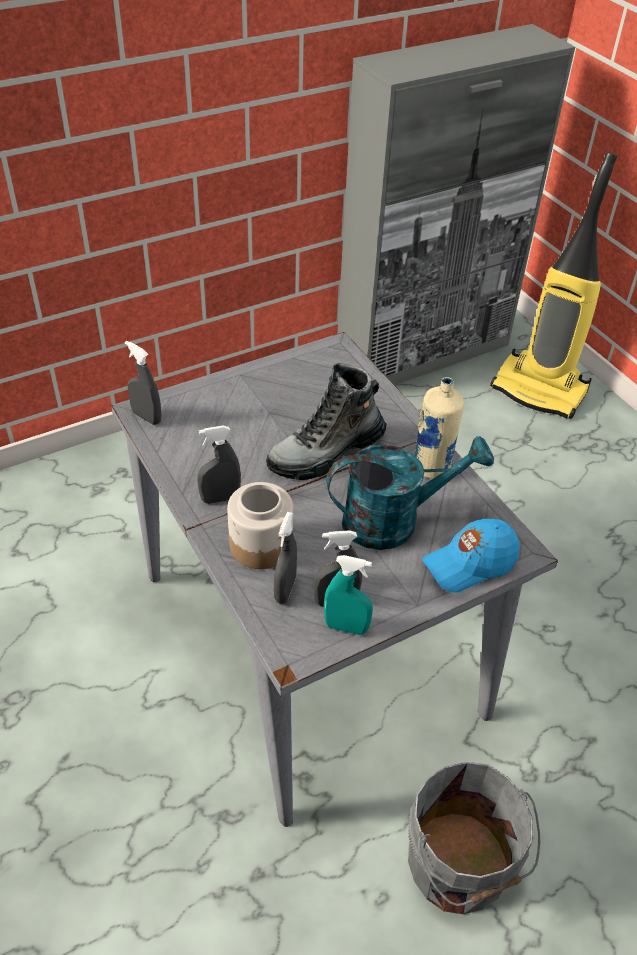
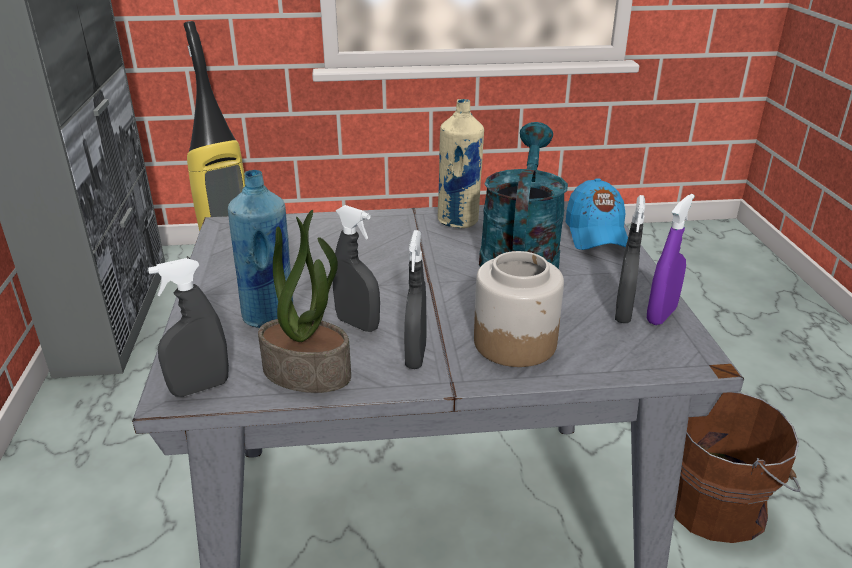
camera: 65 degrees left, 15 degrees down
boot [266,363,386,480] -> none
grey spray bottle [274,512,297,604] -> grey spray bottle moved to [333,205,380,332]
turquoise spray bottle [324,555,373,635] -> purple spray bottle [647,194,695,325]
grey bucket [408,762,540,914] -> brown bucket [674,392,801,543]
none -> blue bottle [228,170,293,328]
none -> potted plant [258,210,351,393]

